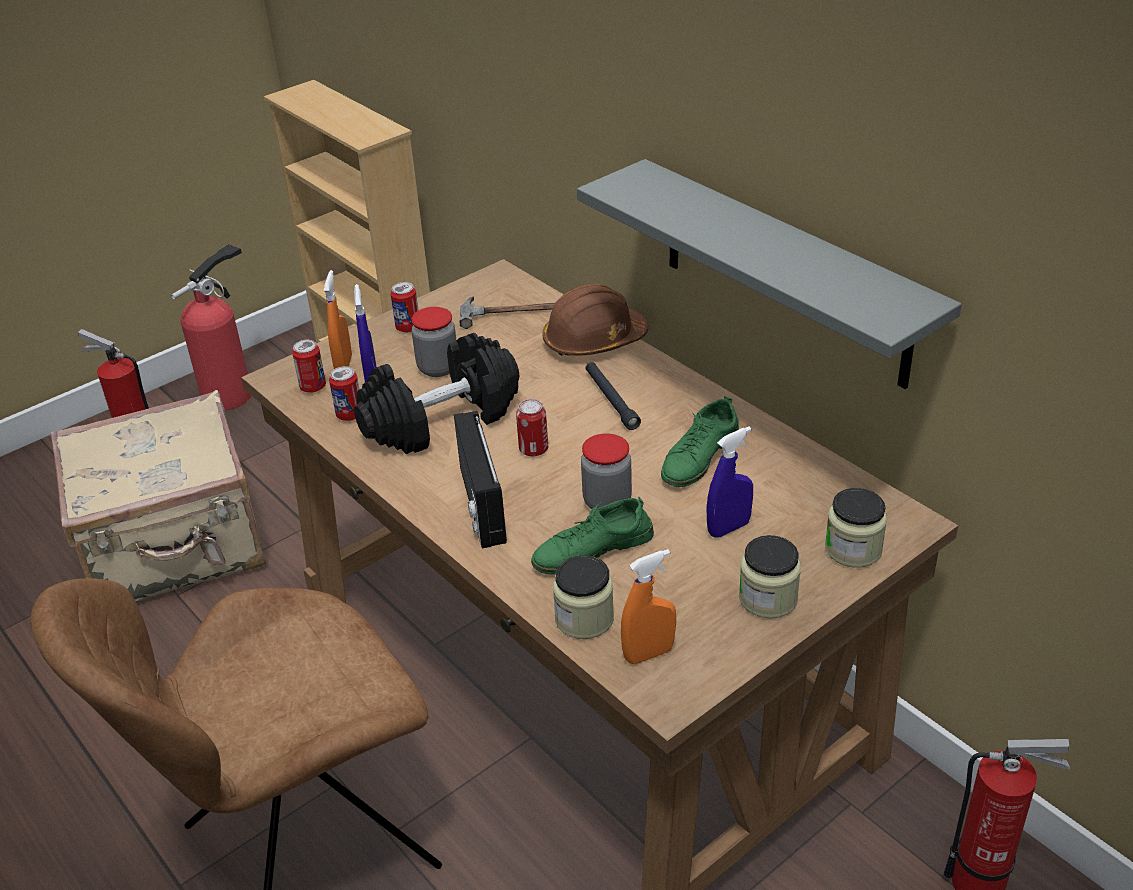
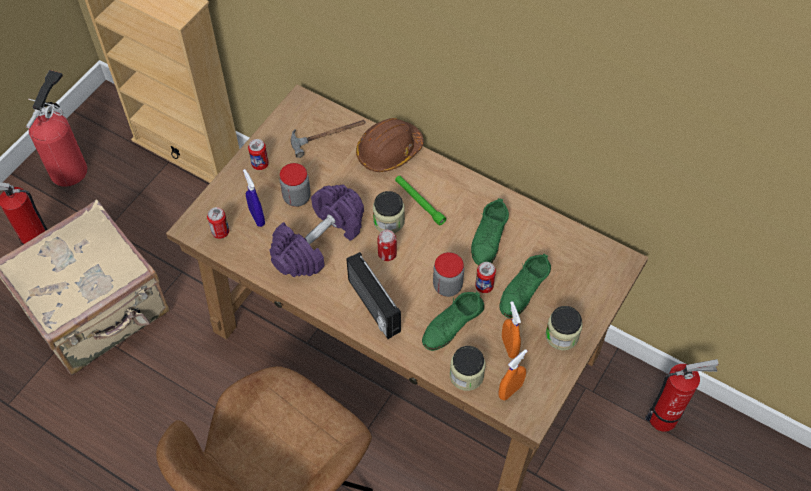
camera: 20 degrees left, 20 degrees up
orange spray bottle [324,270,352,369] -> orange spray bottle moved to [502,301,521,359]
can [329,366,359,421] -> can moved to [475,262,496,293]
black dumbbell [354,333,519,454] -> purple dumbbell [270,184,364,277]
grey shelf [577,159,962,389] -> none
black flashlight [586,362,641,430] -> green flashlight [395,176,446,226]
blue spray bottle [706,426,753,537] -> green shoe [499,253,551,318]
jar [825,488,887,567] -> jar moved to [373,191,405,233]

